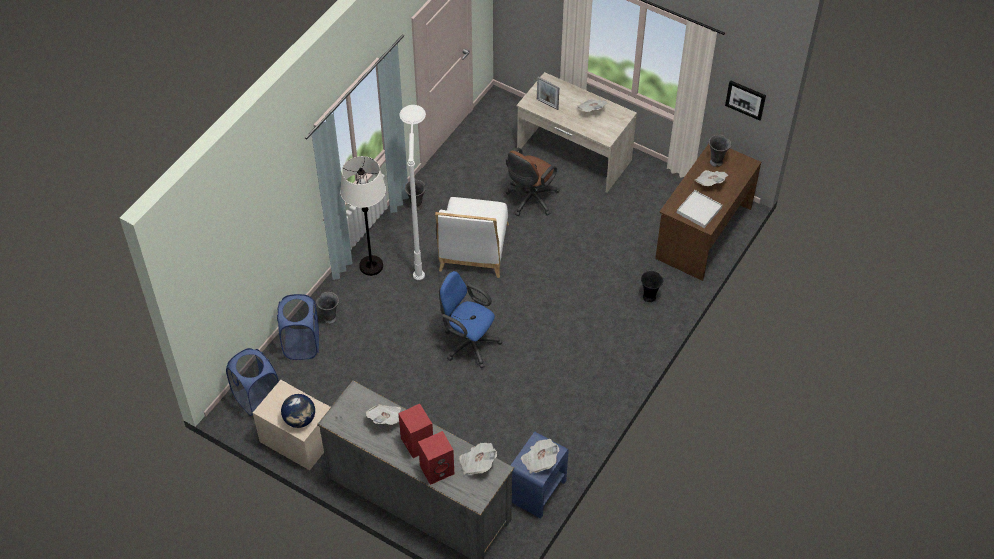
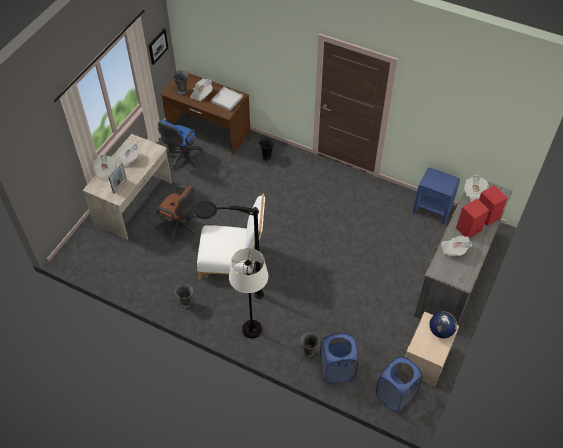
camera: 95 degrees left, 0 degrees up
white floor lamp [399,105,426,280] -> black floor lamp [194,201,264,299]
blue office chair [439,271,502,368] -> blue office chair moved to [158,119,203,170]
newspaper [521,439,560,474] -> newspaper moved to [93,154,117,183]

